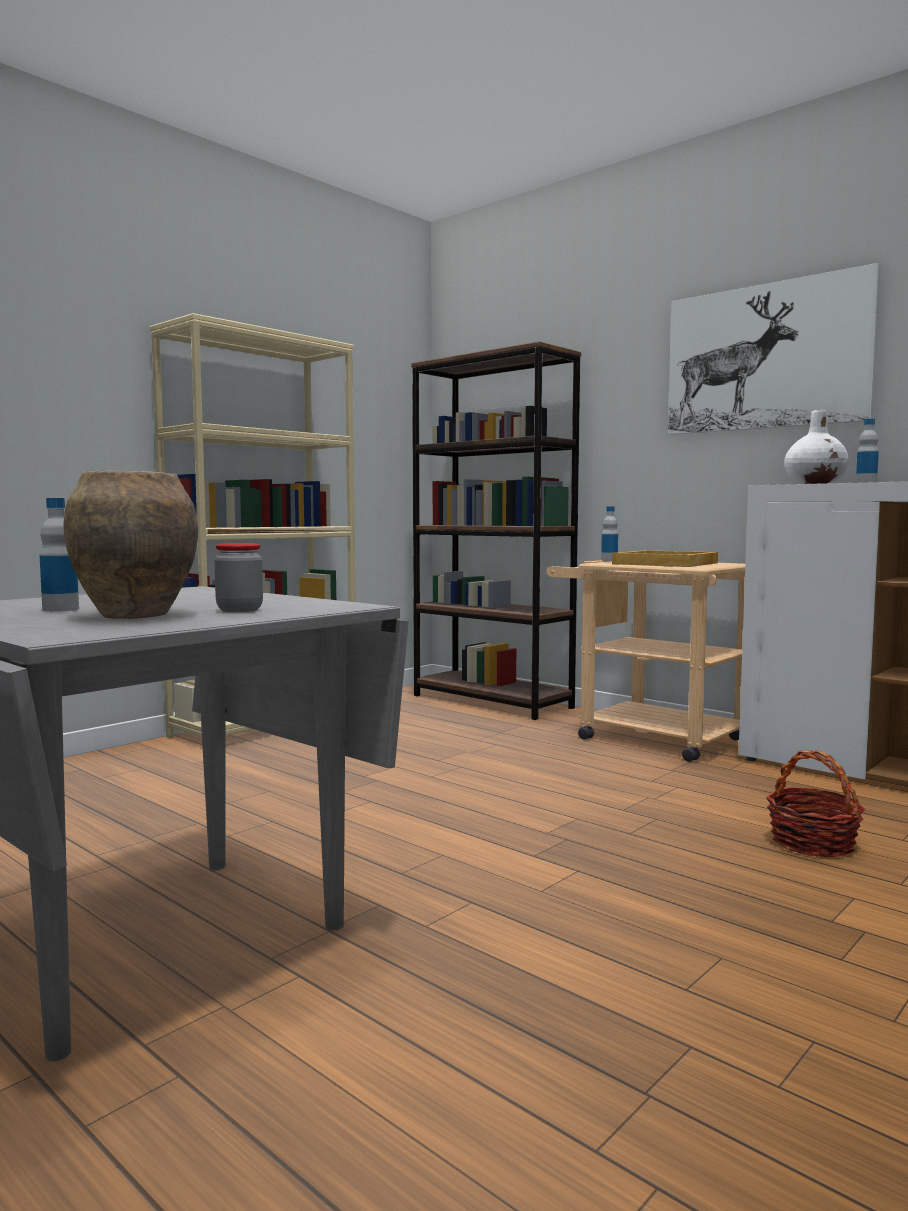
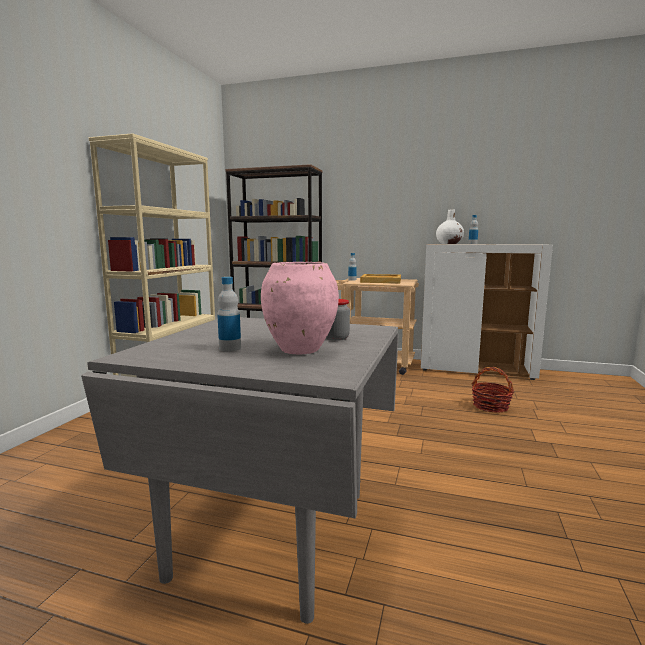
camera: 25 degrees left, 5 degrees up
brown vase [64,470,198,619] -> pink vase [261,262,339,355]
picture [668,263,881,435] -> none

